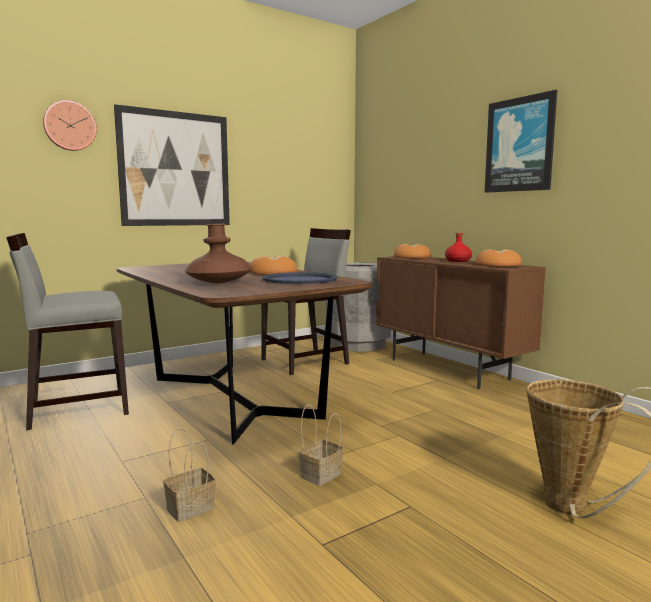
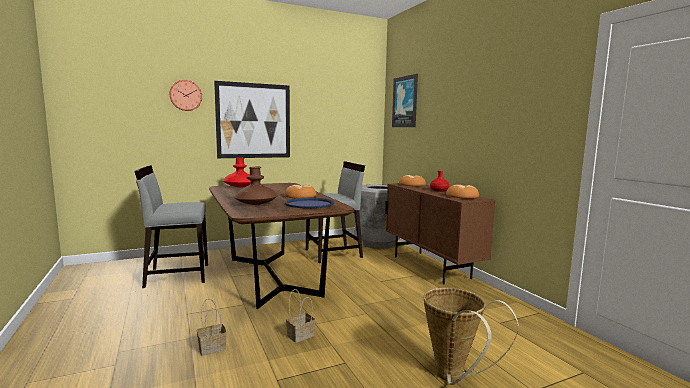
camera: 10 degrees right, 0 degrees up
picture [485,90,557,193] -> picture moved to [392,74,418,127]
none -> red vase [223,158,251,187]

